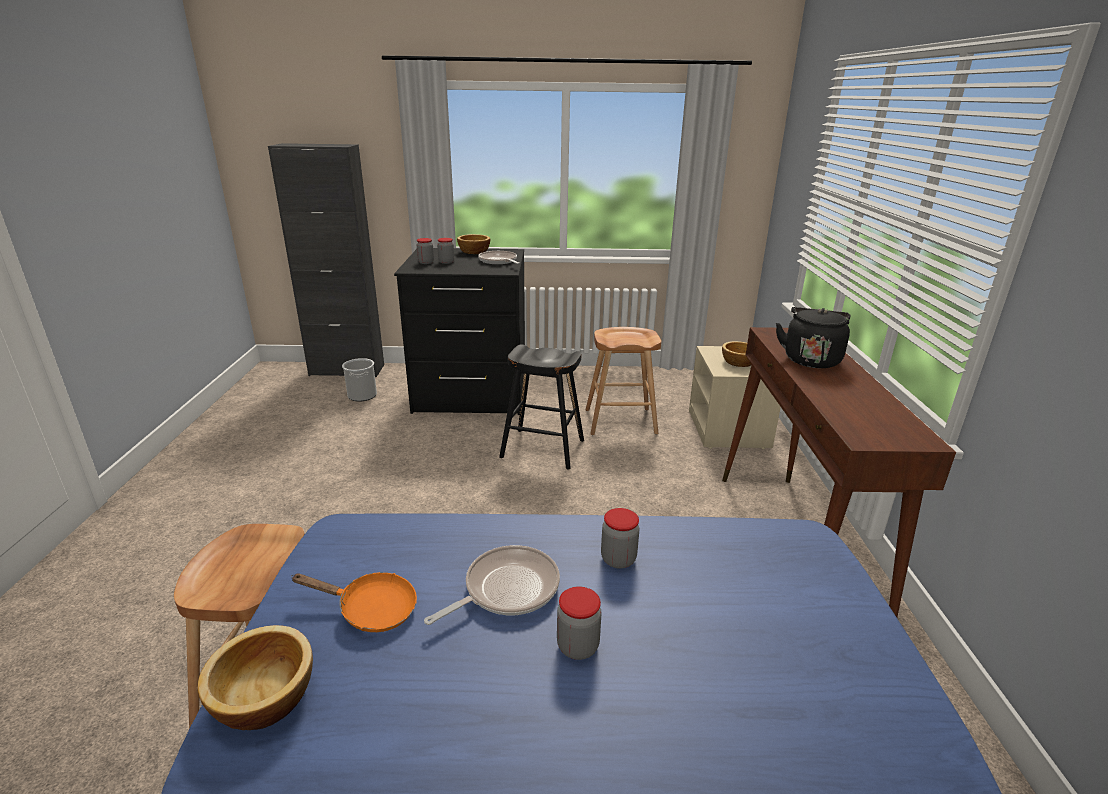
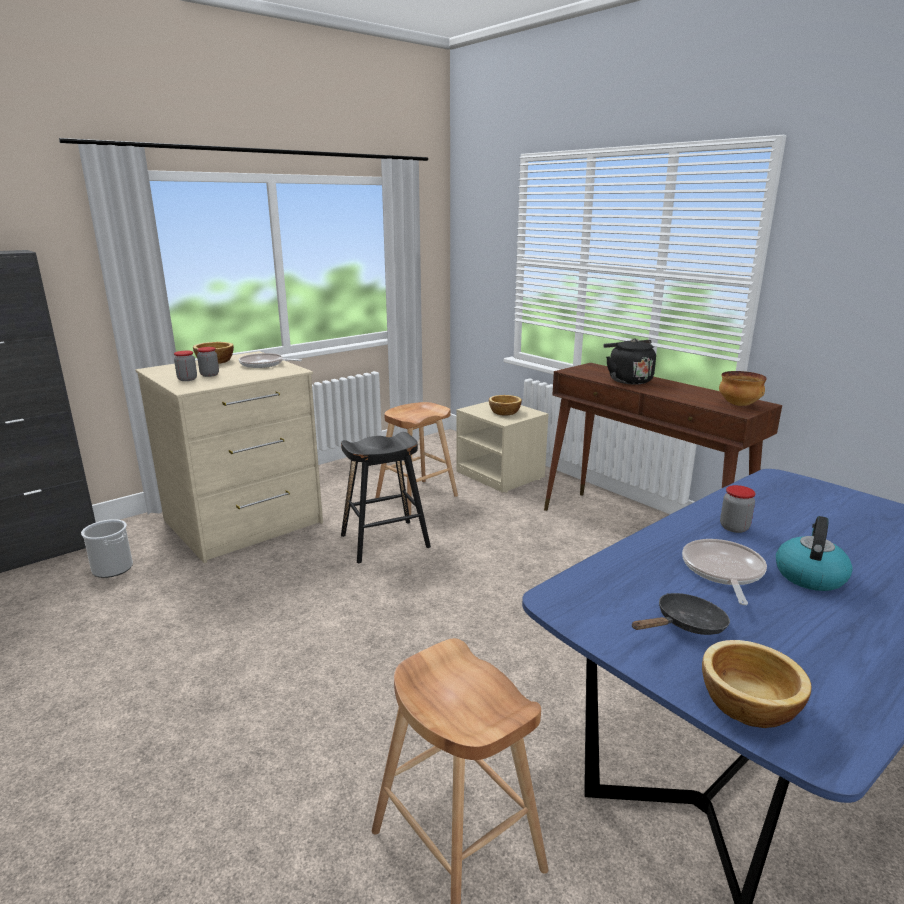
camera: 40 degrees left, 5 degrees down
orange frying pan [291,572,417,632] -> black frying pan [632,593,730,635]
black dresser [394,248,525,415] -> beige dresser [135,351,323,563]
jar [557,586,602,660] -> kettle [776,516,853,591]
none -> bowl [719,371,767,406]

